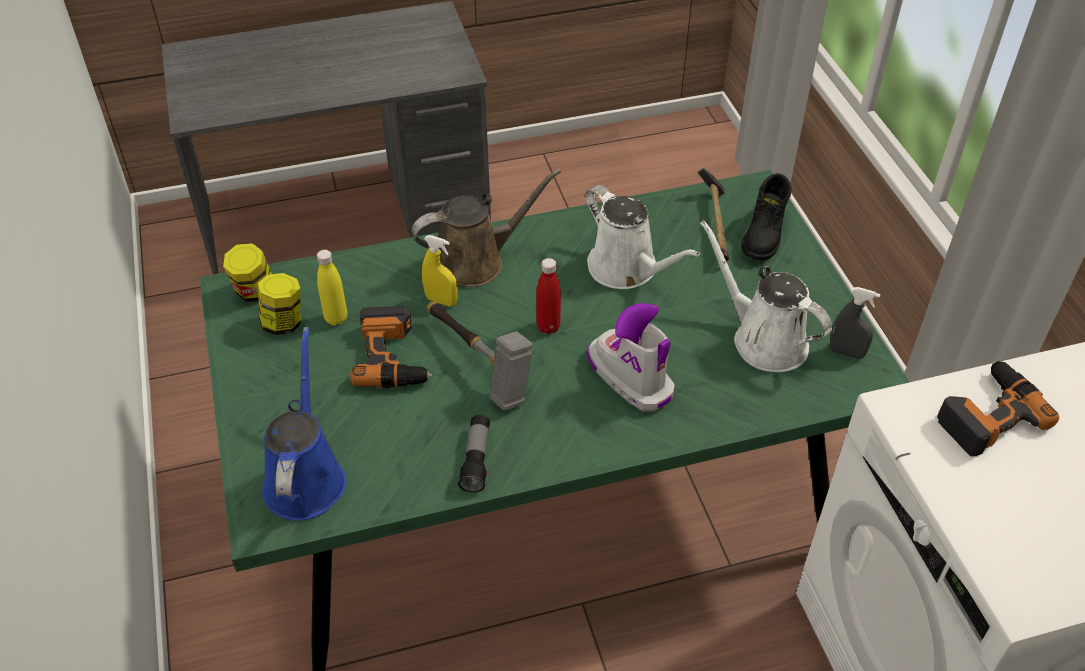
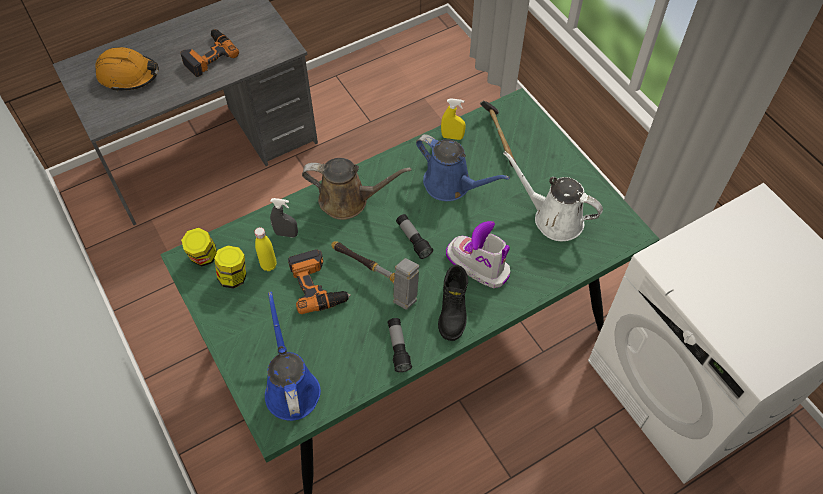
camera: 15 degrees left, 10 degrees up
brown watering can [412,169,561,287] -> brown watering can turned 45 degrees clockwise [302,158,411,220]
yellow spray bottle [422,235,458,307] -> yellow spray bottle moved to [441,98,466,140]
red bottle [536,258,561,334] -> flashlight [396,214,433,259]
white watering can [585,185,700,289] -> blue watering can [416,134,510,201]
black boot [741,173,792,261] -> black boot moved to [438,265,468,341]
grey spray bottle [830,287,880,359] -> grey spray bottle moved to [270,198,298,237]
power drill [937,361,1059,457] -> power drill moved to [180,29,239,77]
none -> orange hard hat [95,47,159,92]

